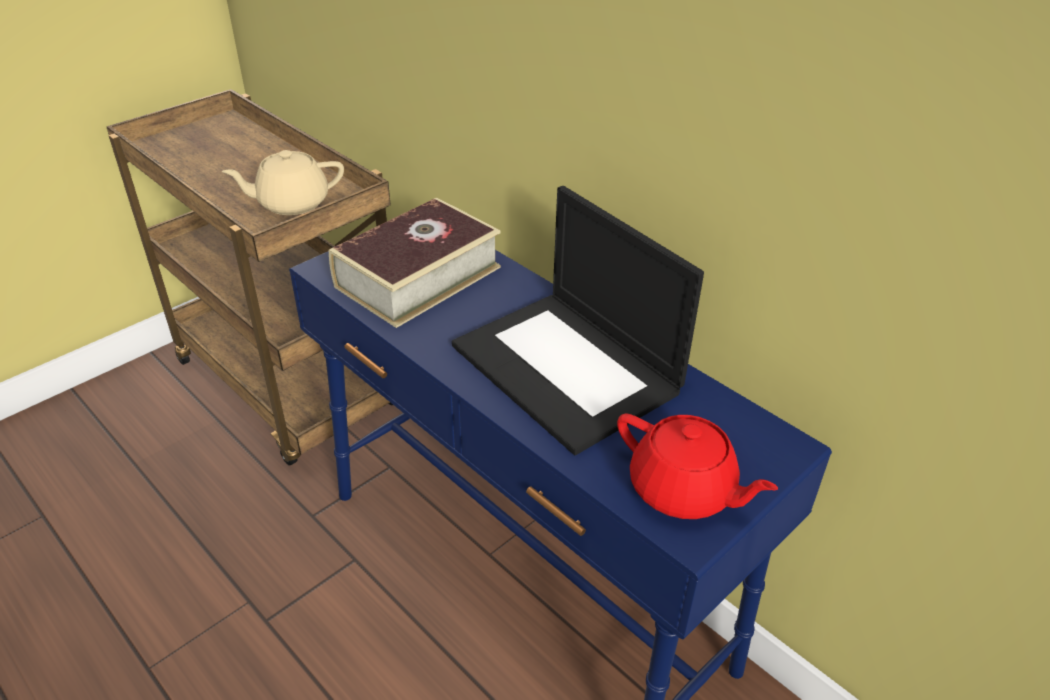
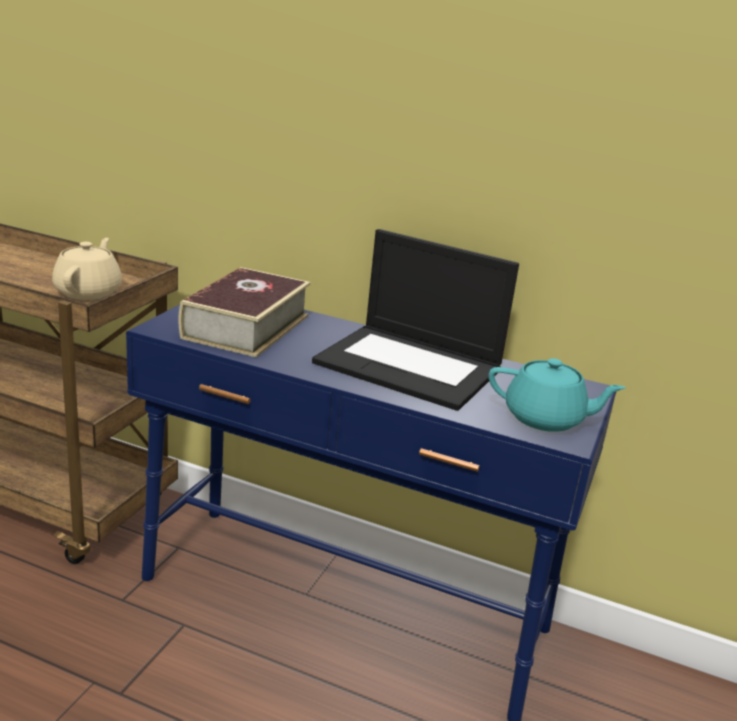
camera: 25 degrees left, 15 degrees down
beige teapot [222,150,344,215] -> beige teapot turned 135 degrees clockwise [52,238,122,300]
red teapot [617,414,778,519] -> turquoise teapot [489,358,626,432]

